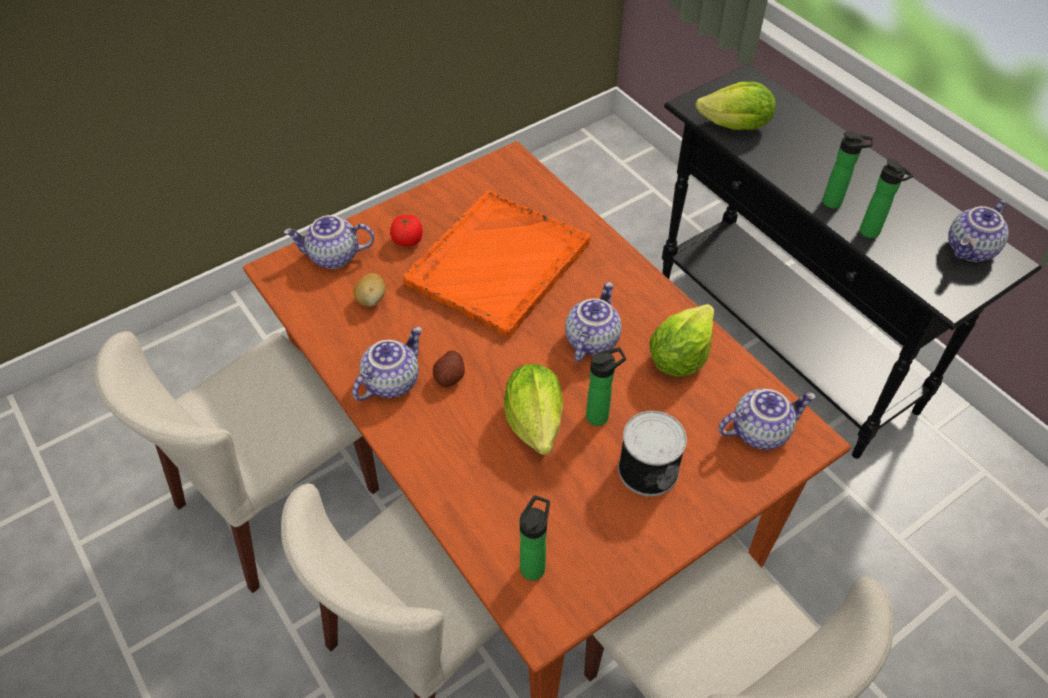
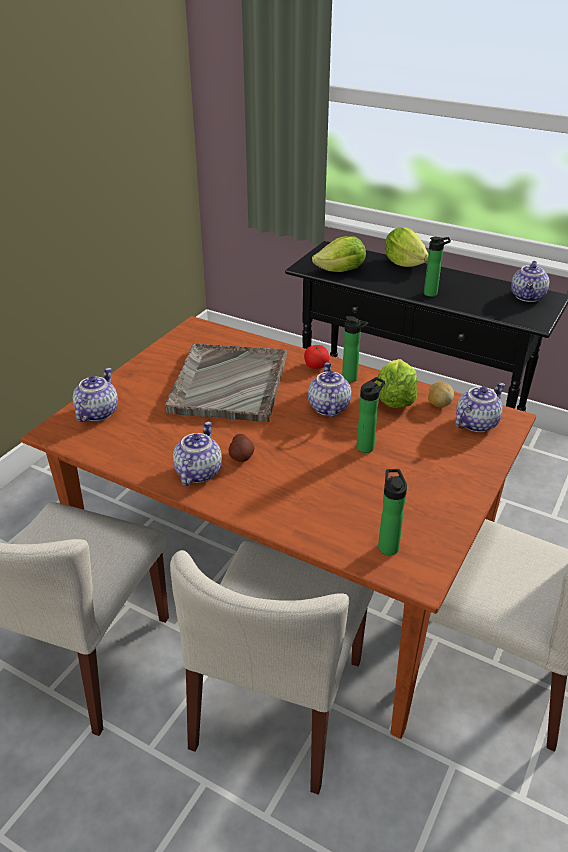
camera: 25 degrees left, 15 degrees down
teapot [284,215,374,269] -> teapot turned 135 degrees clockwise [73,368,118,422]
potato [353,274,386,307] -> potato moved to [428,382,454,407]
tomato [390,215,423,246] -> tomato moved to [304,345,329,369]
orange tray [403,190,590,338] -> grey tray [165,343,287,422]
lettuce [504,364,563,455] -> lettuce moved to [385,227,428,267]
can [618,411,687,496] -> none
bottle [860,158,914,238] -> bottle moved to [342,316,368,382]

